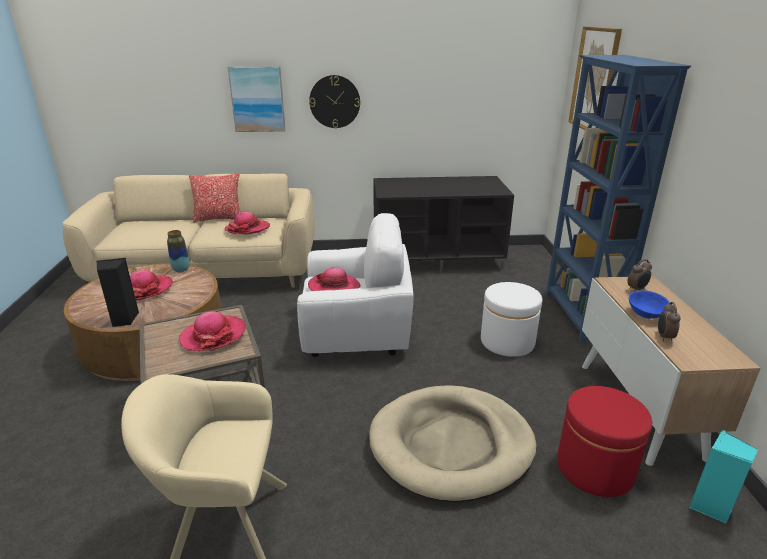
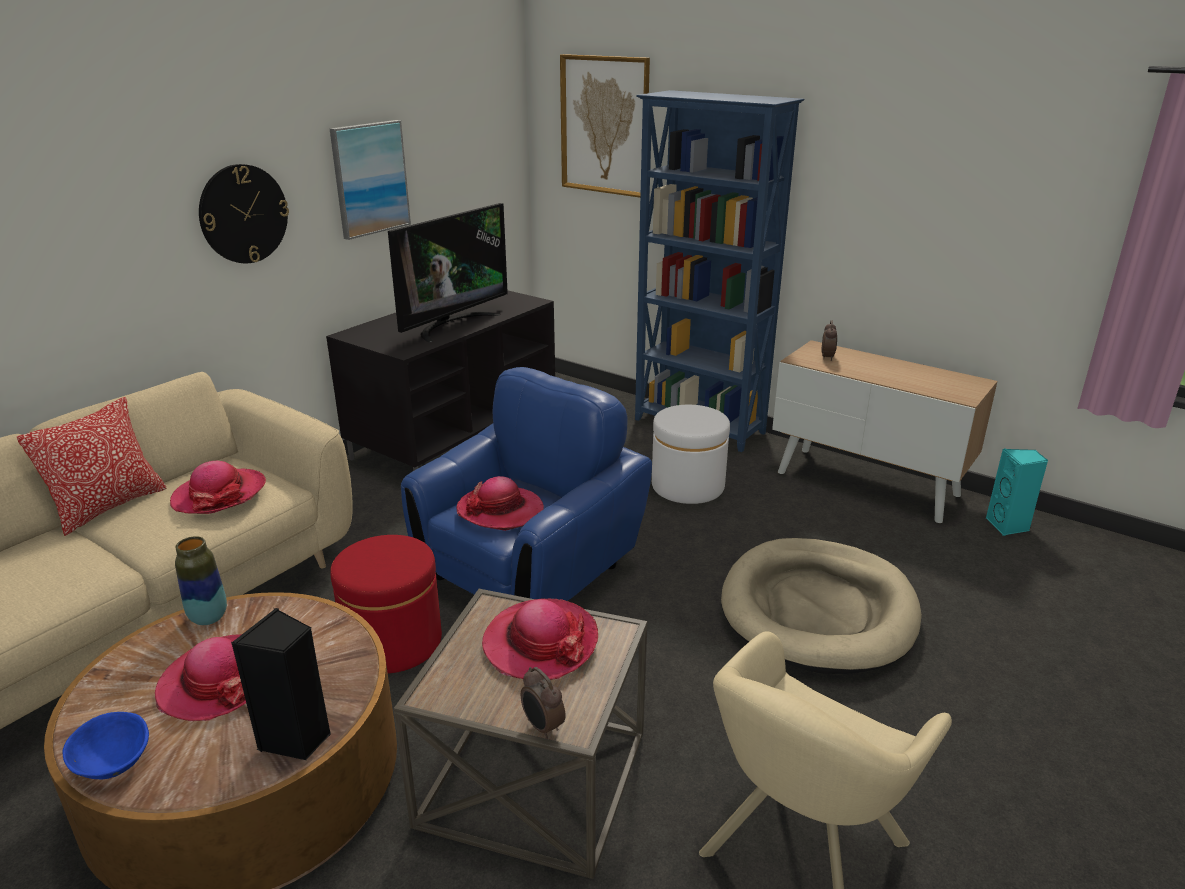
camera: 50 degrees left, 0 degrees up
picture [227,66,286,132] -> picture moved to [330,120,411,240]
white armchair [297,213,413,357] -> blue armchair [401,367,652,601]
red ottoman [557,386,652,497] -> red ottoman moved to [330,535,442,673]
blue bowl [629,291,670,318] -> blue bowl moved to [63,712,149,779]
alarm clock [658,302,681,342] -> alarm clock moved to [521,667,565,739]
none -> television [388,203,508,343]

